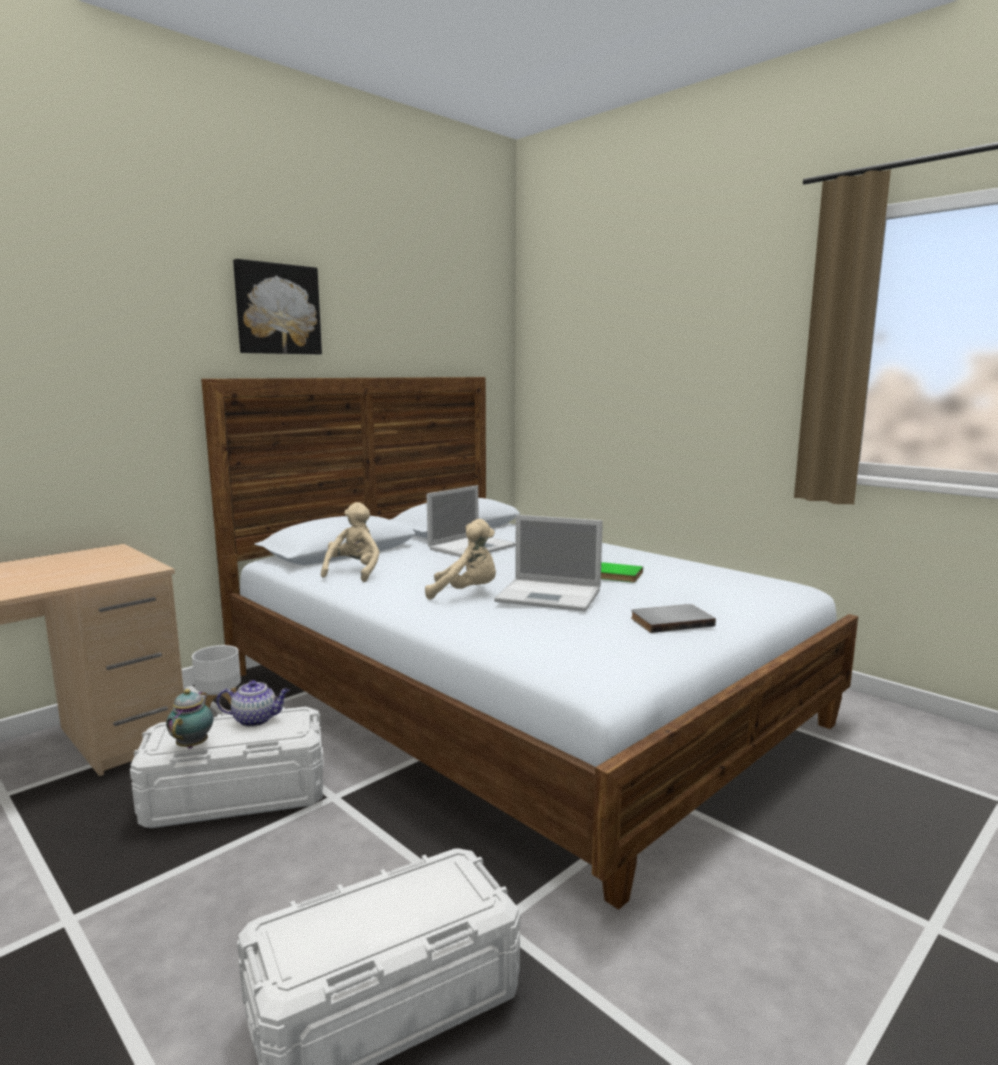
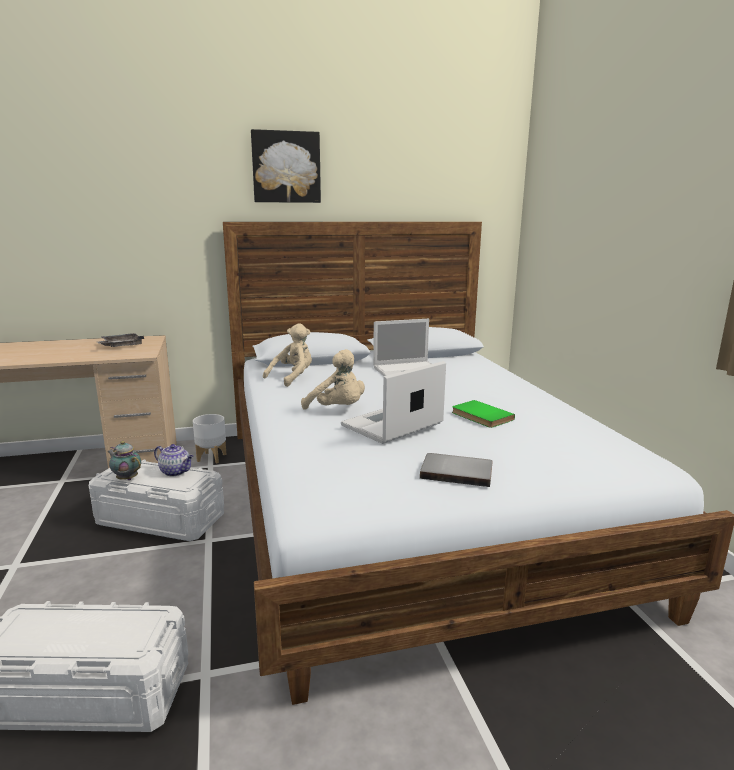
camera: 30 degrees right, 5 degrees up
teapot [166,689,213,749] -> teapot turned 90 degrees counterclockwise [107,441,141,480]
laptop [494,515,603,611] -> laptop turned 90 degrees clockwise [341,361,446,444]
none -> grey tray [97,333,144,347]

